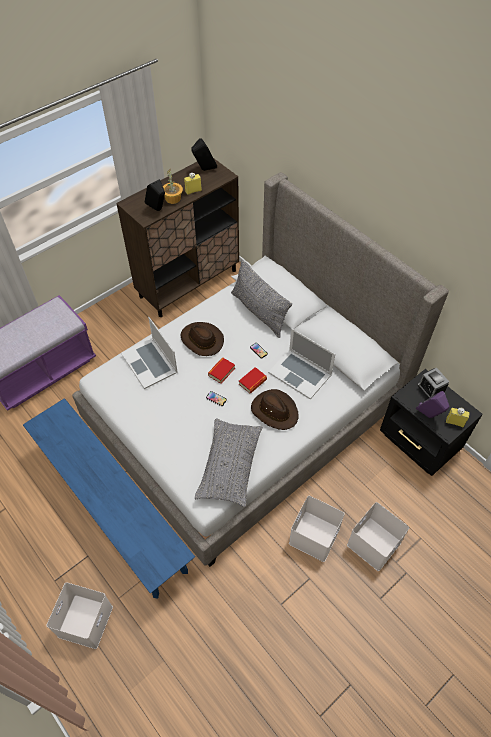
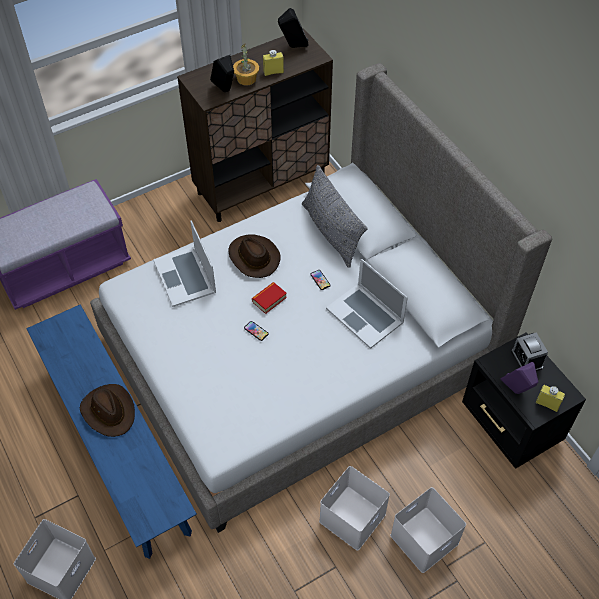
camera: 10 degrees right, 0 degrees up
grey pillow [195,419,262,507] -> none
book [239,367,267,393] -> none
brown hat [251,389,299,430] -> brown hat moved to [80,384,135,437]

